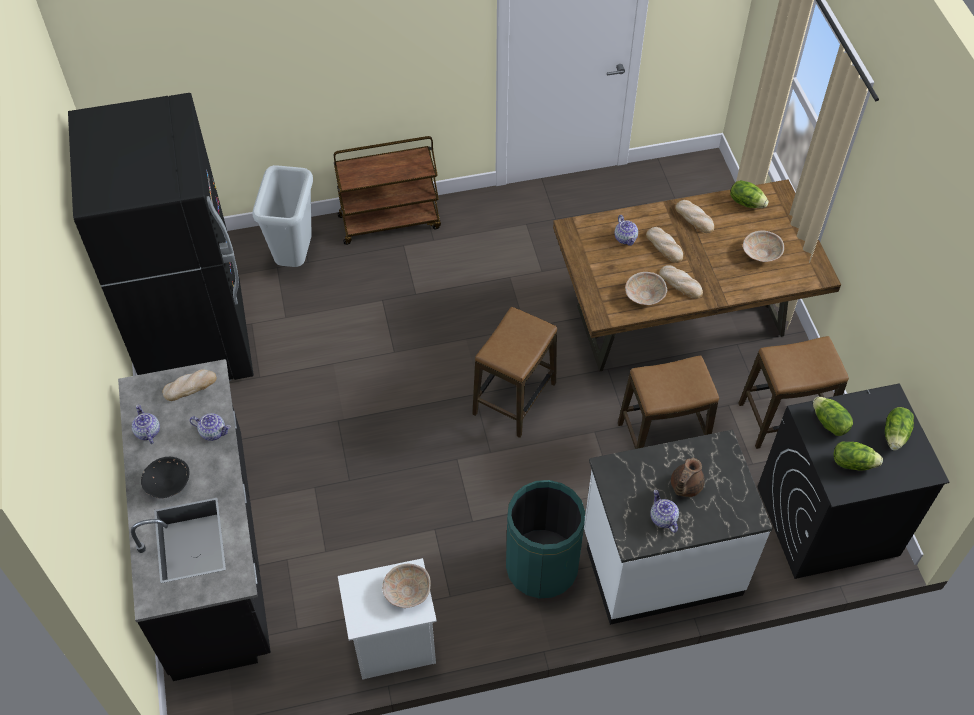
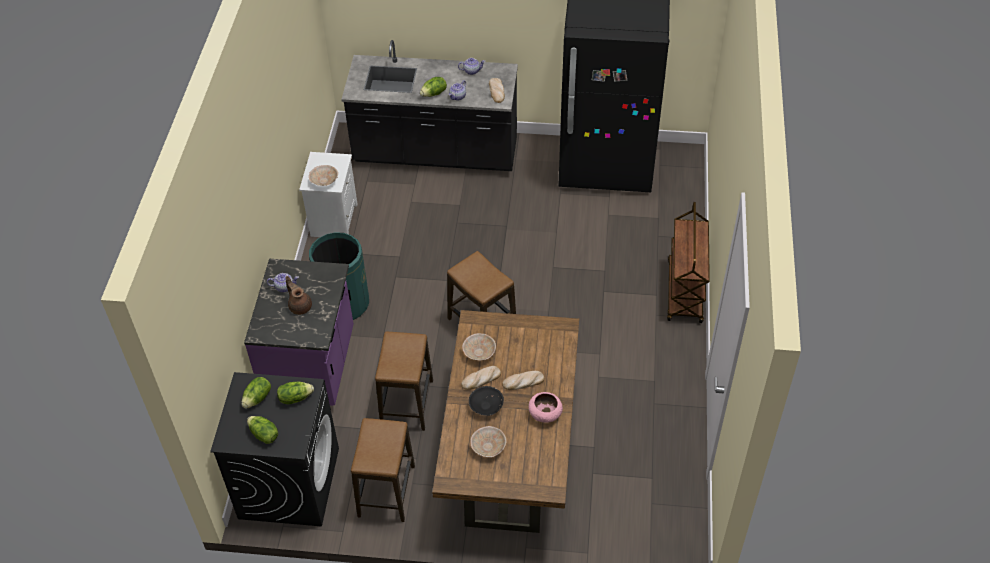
camera: 110 degrees right, 5 degrees down
black bowl [141,457,189,498] -> black bowl moved to [469,386,504,416]
grey trash can [252,165,313,267] -> none
white counter [584,430,773,625] -> purple counter [244,259,354,406]
teapot [615,215,638,246] -> none
bread [675,200,714,233] -> pink bowl [528,392,563,423]
lettuce [730,180,769,208] -> lettuce moved to [420,77,447,97]

